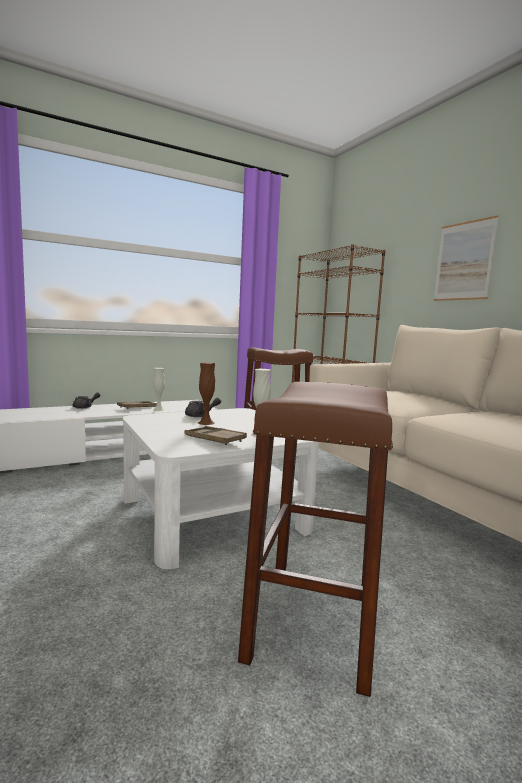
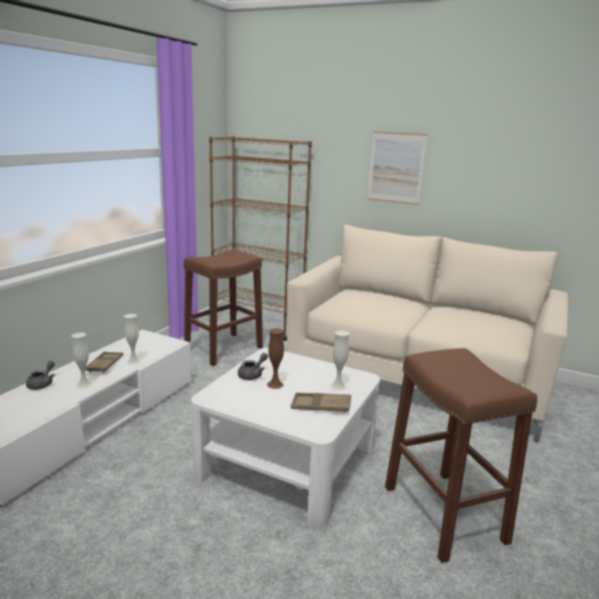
camera: 35 degrees left, 10 degrees up
none -> white vase [72,333,93,389]

